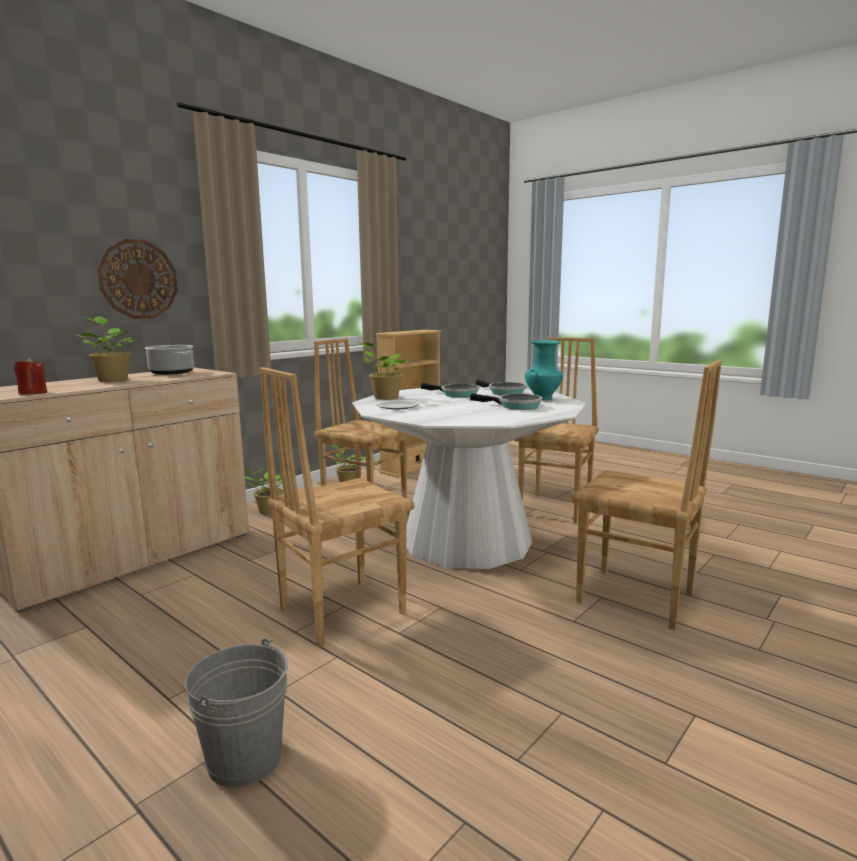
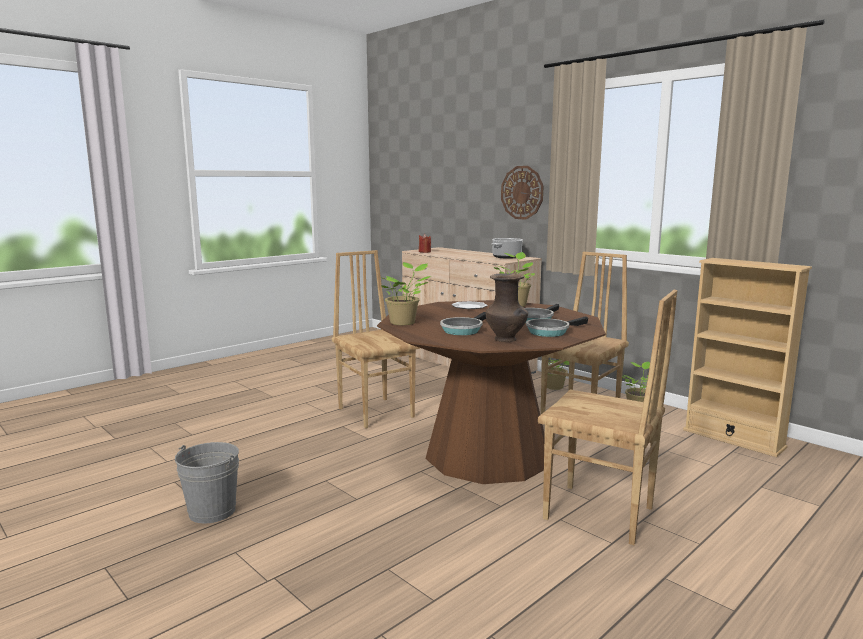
camera: 95 degrees right, 0 degrees up
potted plant [77,316,135,382] -> potted plant moved to [380,262,431,325]
grey bucket [185,638,288,787] -> grey bucket moved to [175,442,239,523]
white dining table [352,387,587,569] -> brown dining table [377,300,606,484]
turquoise vase [525,340,563,401] -> brown vase [486,273,528,342]
brown chair [571,360,722,630] -> none

